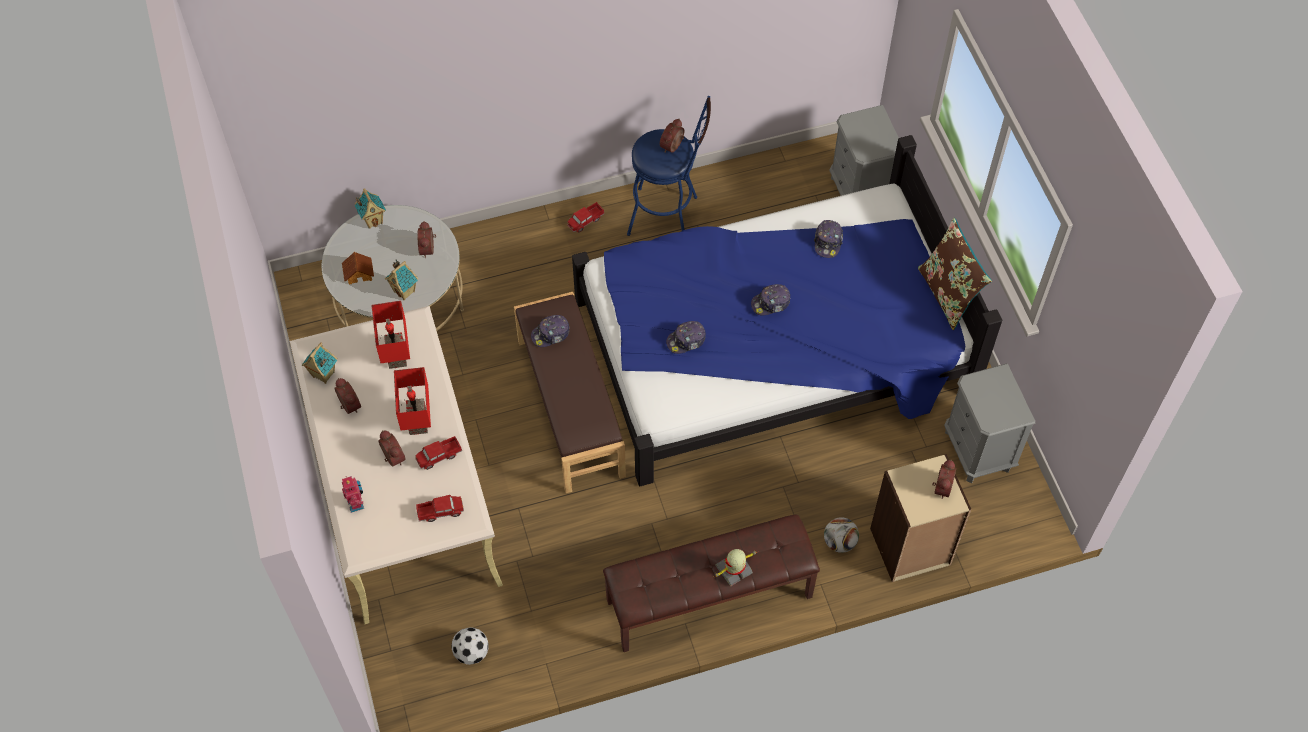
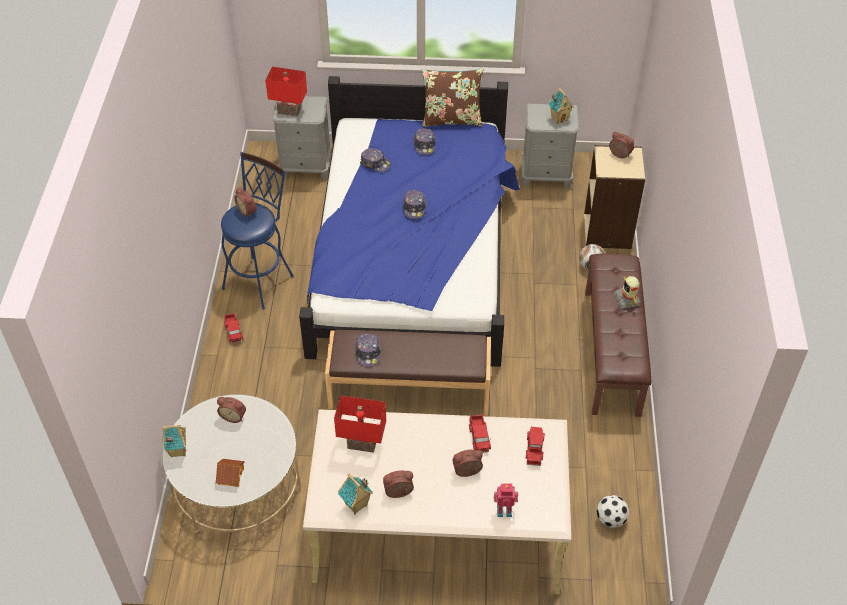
camera: 70 degrees left, 10 degrees down
toy house [385,260,418,300] -> toy house moved to [548,88,574,124]
red table lamp [394,367,431,435] -> red table lamp moved to [265,67,307,117]
cap [666,321,706,354] -> cap moved to [414,128,436,155]

